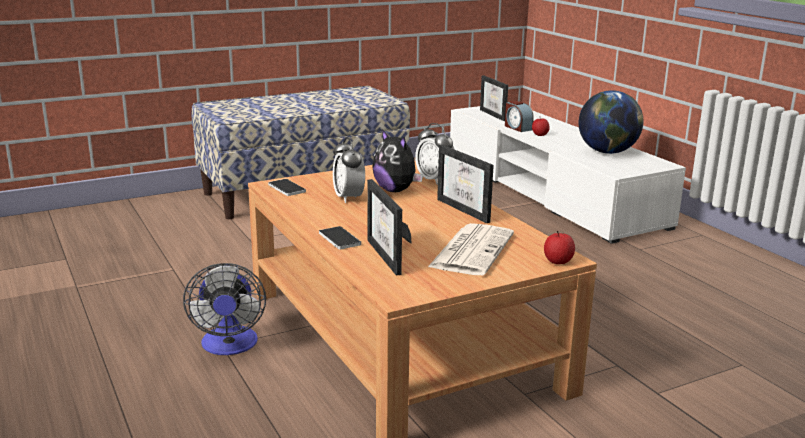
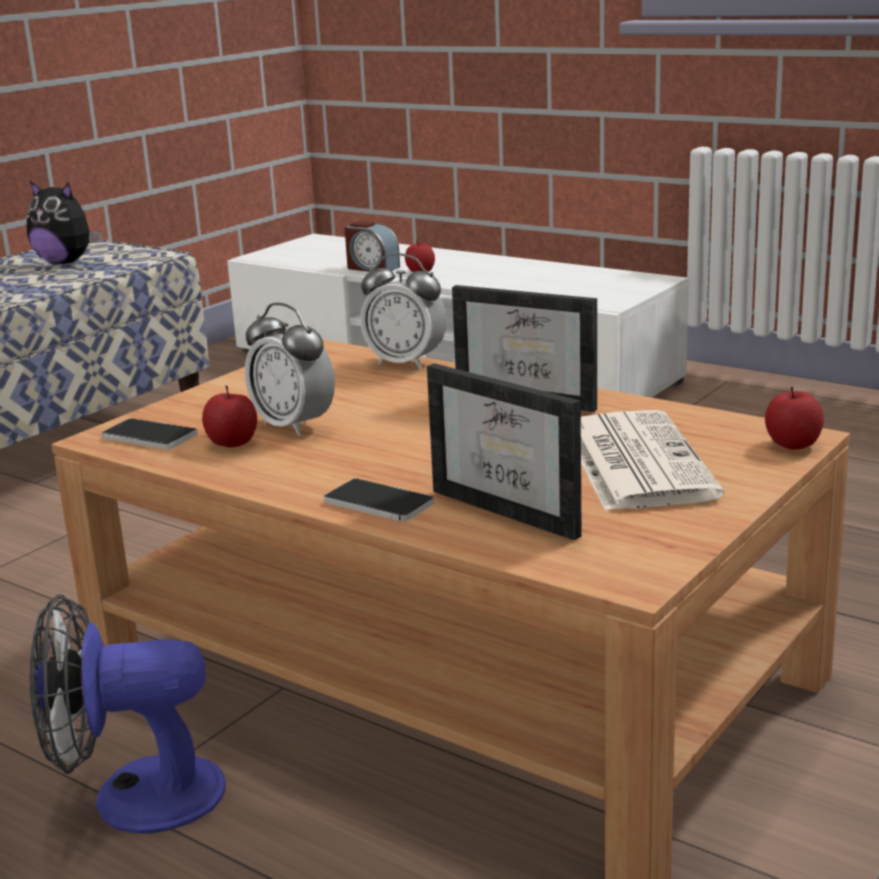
camera: 25 degrees left, 0 degrees up
fan [183,263,266,355] -> fan turned 120 degrees clockwise [30,594,226,834]
plush toy [372,129,423,192] -> plush toy moved to [27,181,102,264]
picture frame [480,75,508,121] -> none
globe [579,90,644,154] -> none
none -> apple [202,385,257,448]

